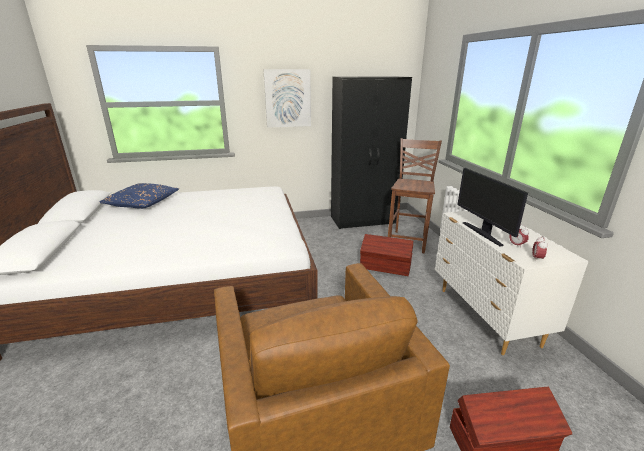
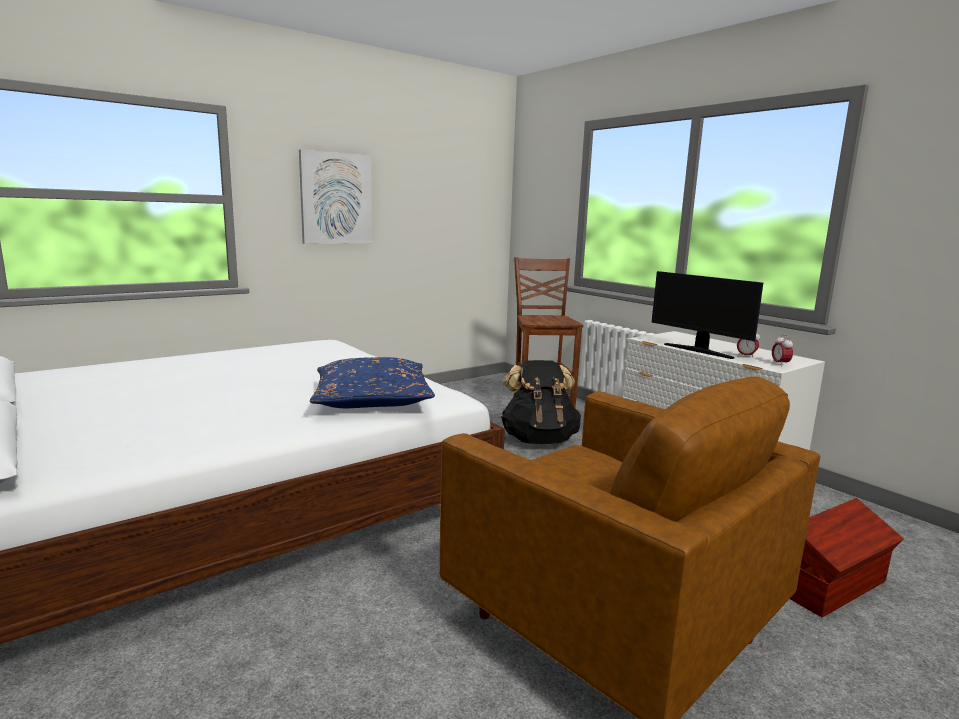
camera: 25 degrees left, 10 degrees down
blue pillow [100,183,179,209] -> blue pillow moved to [310,357,435,408]
black wardrobe [331,76,412,229] -> none
brown storage box [360,234,413,276] -> black backpack [500,360,581,444]

